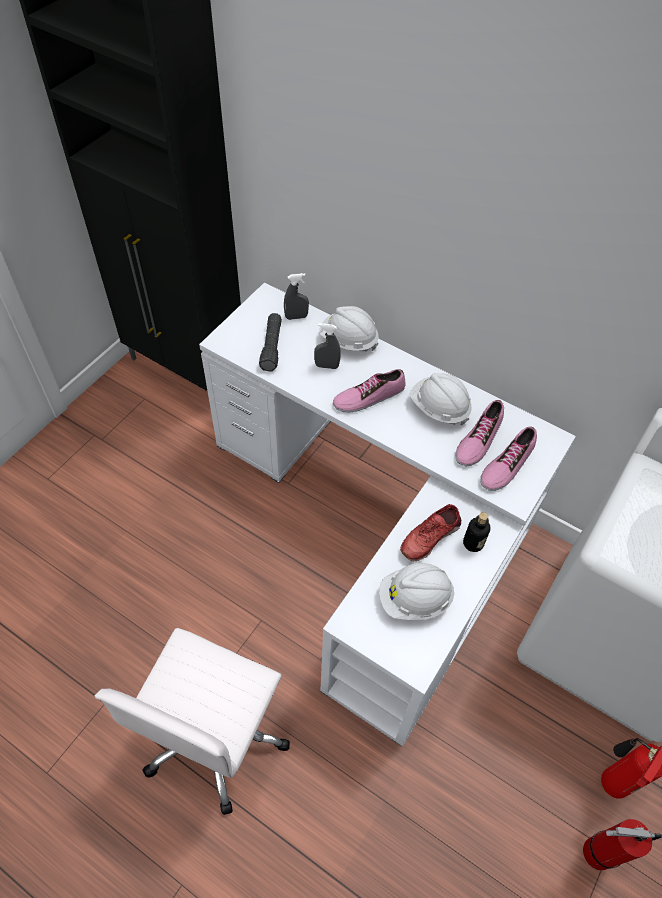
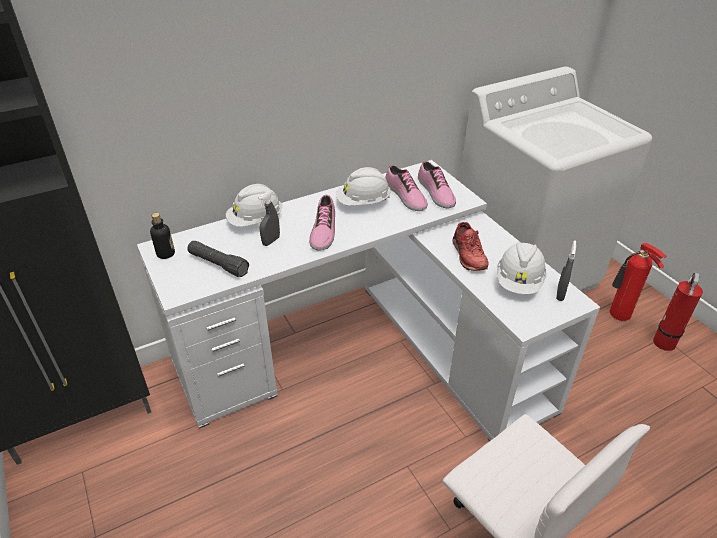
camera: 60 degrees left, 15 degrees down
grey spray bottle [284,273,309,320] -> grey spray bottle moved to [556,240,576,301]
bottle [463,512,490,552] -> bottle moved to [150,213,175,259]

